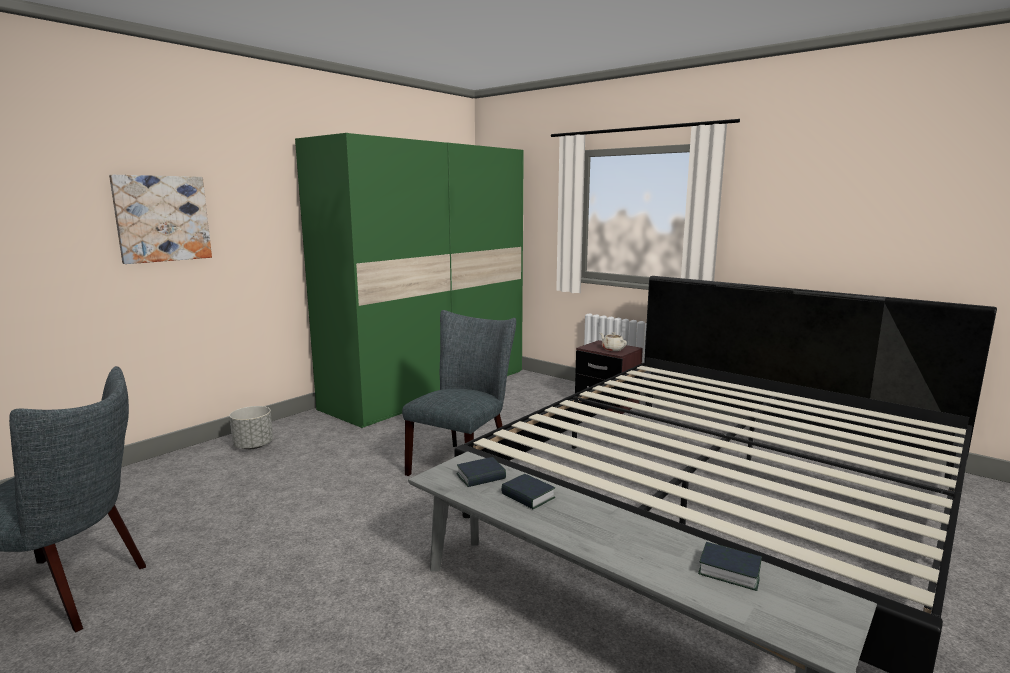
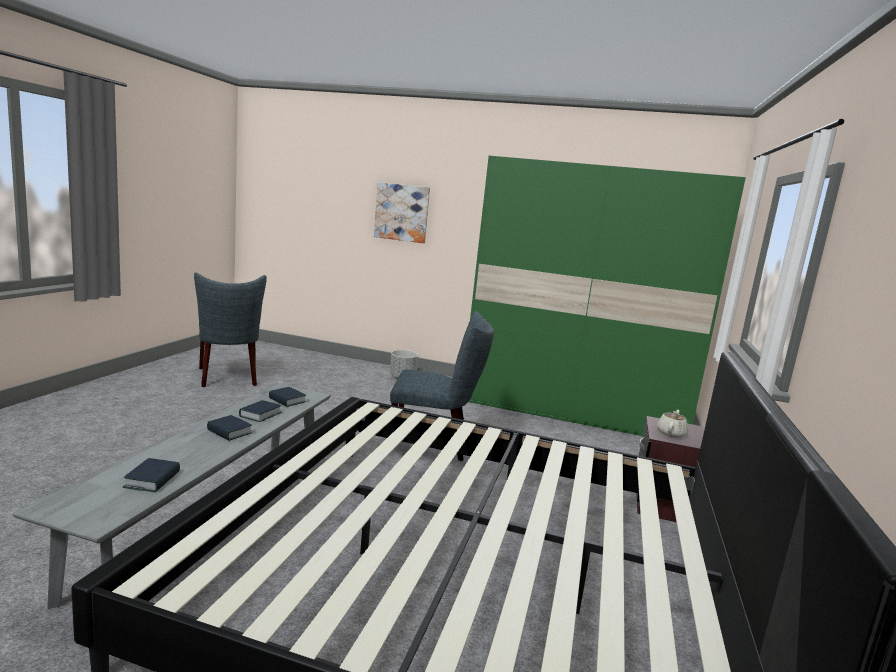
camera: 65 degrees right, 0 degrees up
none -> book [207,415,252,441]

